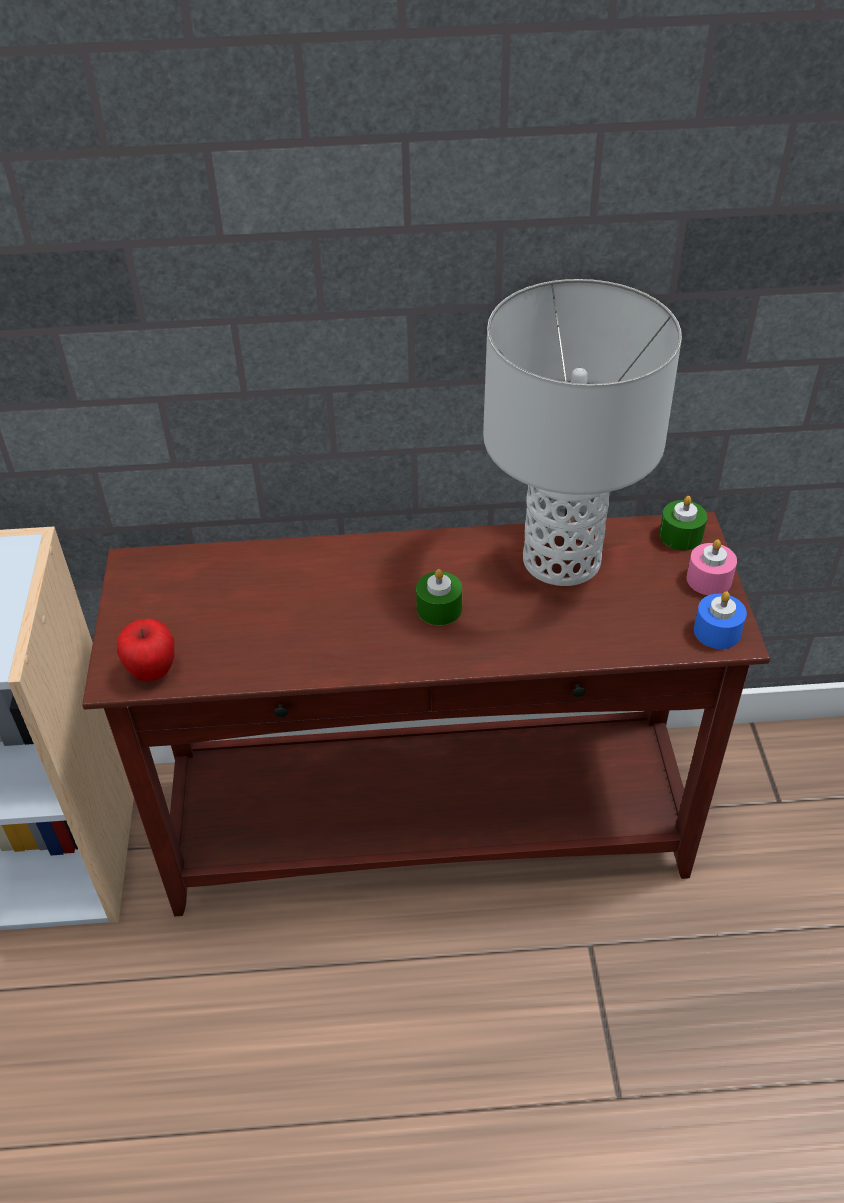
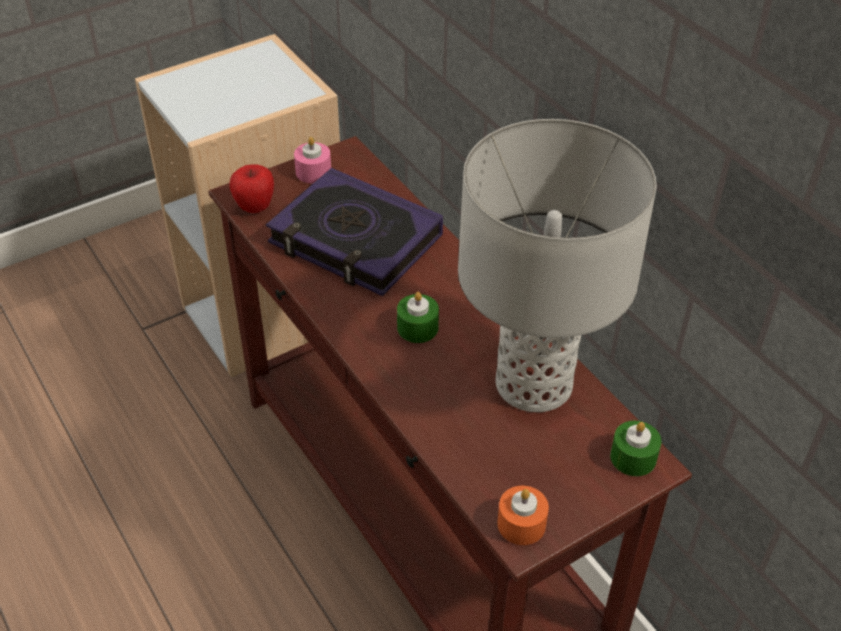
camera: 60 degrees right, 0 degrees up
pink candle [687,539,737,595] -> pink candle moved to [294,137,331,184]
blue candle [694,591,747,649] -> orange candle [497,486,549,545]
none -> book [266,168,443,296]

